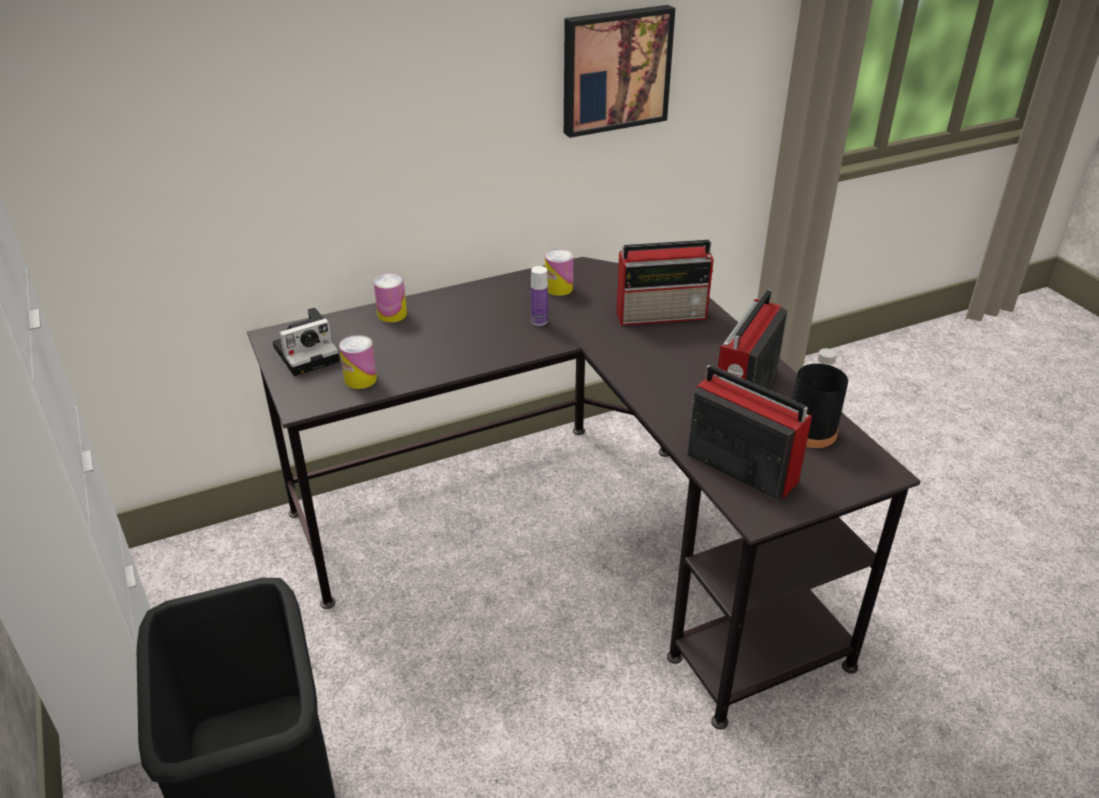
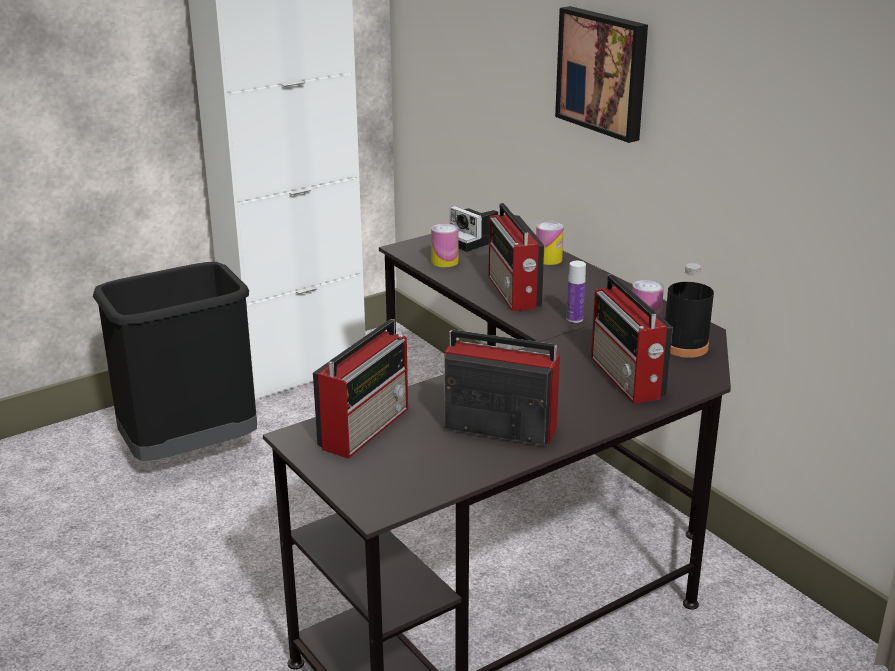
camera: 80 degrees right, 10 degrees down
picture [564,5,675,138] -> picture moved to [555,6,648,143]
black bottle [792,348,848,448] -> black bottle moved to [665,263,714,358]
none -> radio [488,203,544,311]

